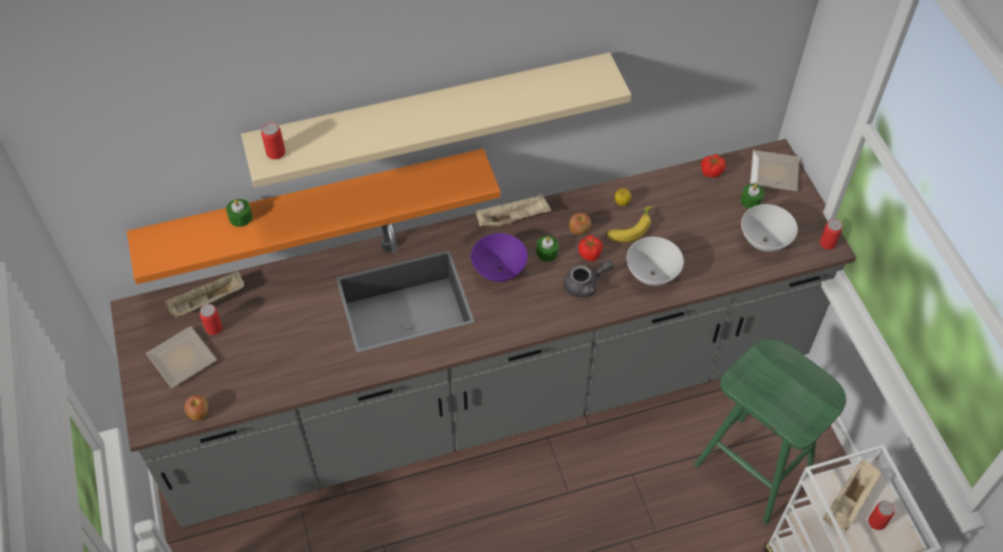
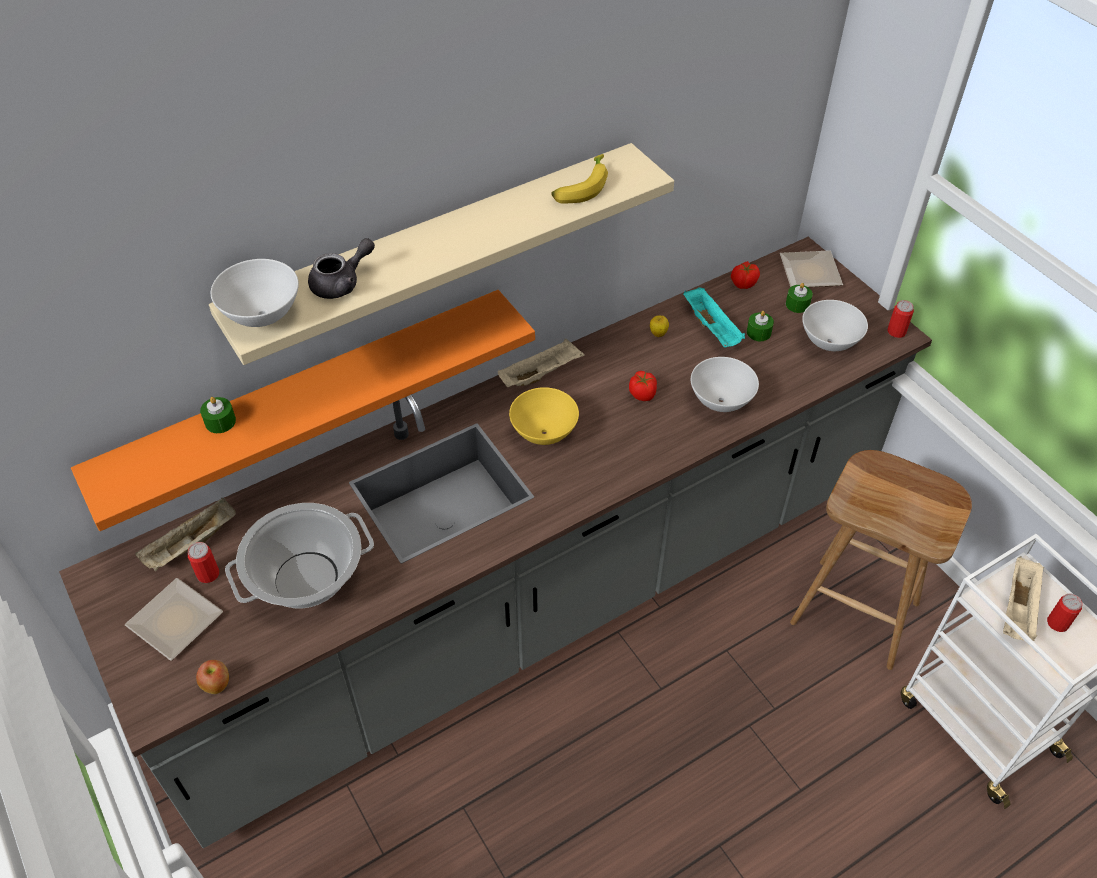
camera: 15 degrees left, 5 degrees down
can [261,122,285,159] -> white bowl [211,259,299,327]
purple bowl [471,233,528,282] -> yellow bowl [509,387,579,445]
green candle [536,236,558,262] -> green candle moved to [747,311,774,341]
grey teapot [564,260,614,297] -> grey teapot moved to [308,238,375,299]
apple [569,213,591,235] -> none
banana [606,206,652,243] -> banana moved to [551,154,608,204]
green stool [694,339,846,524] -> brown stool [790,450,972,670]
none -> cooking pot [225,503,374,608]
none -> turquoise tray [683,287,745,348]

